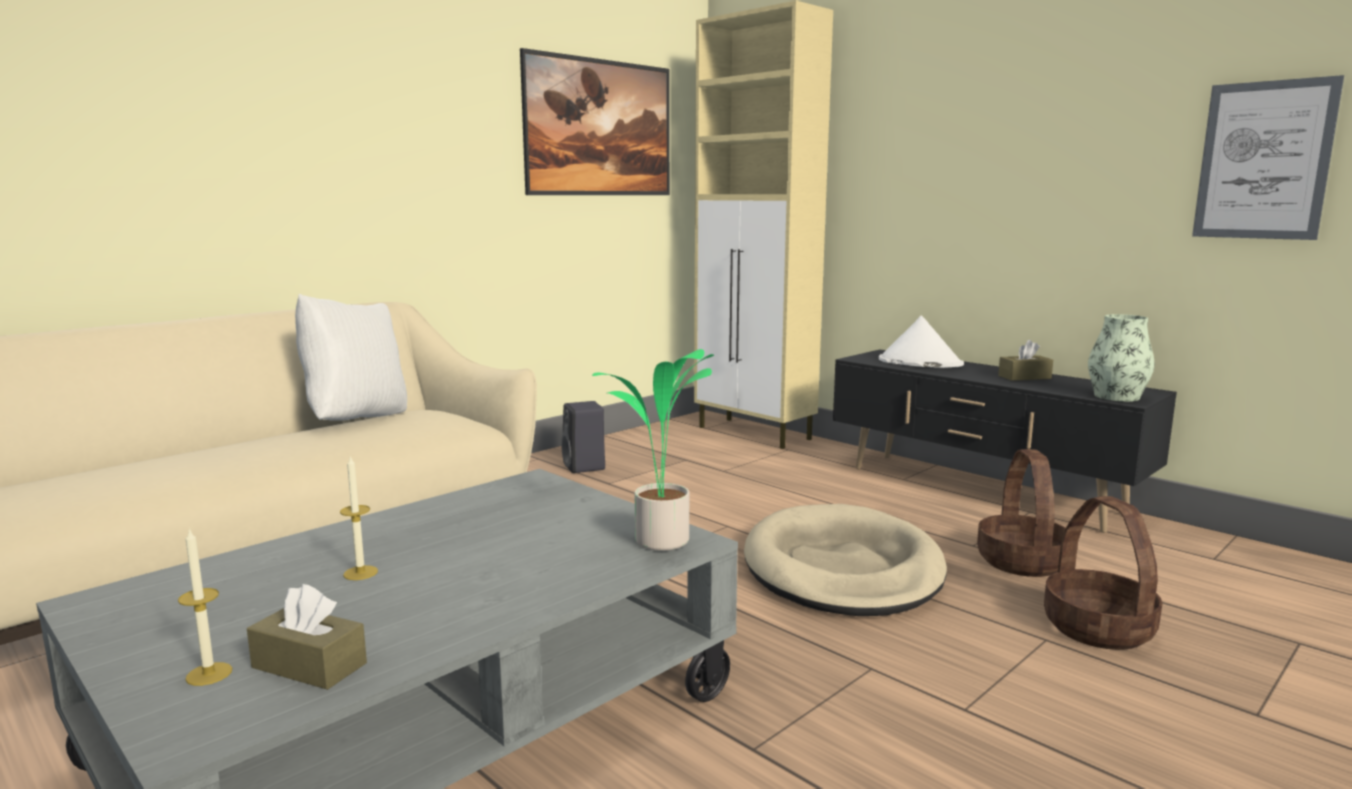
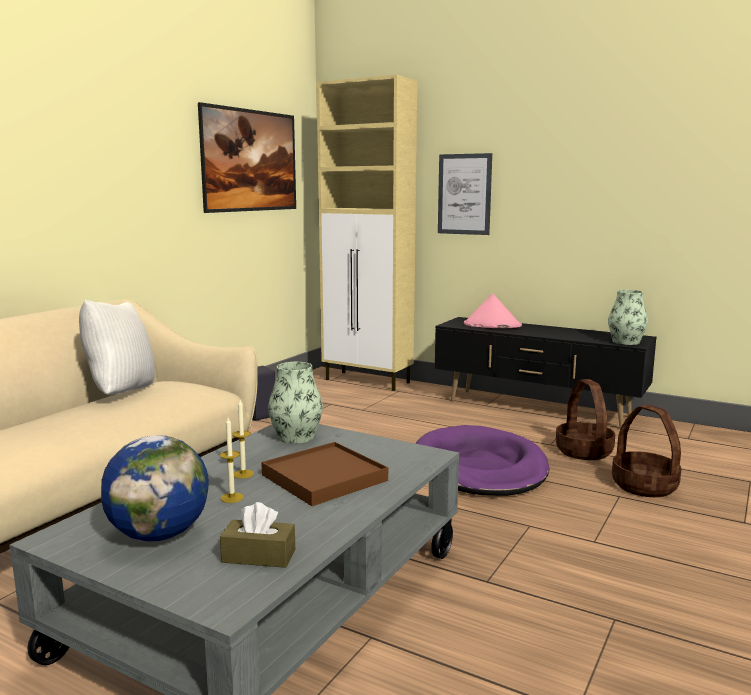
camera: 15 degrees left, 0 degrees up
candle [178,528,232,686] -> candle moved to [232,400,254,479]
potted plant [592,349,714,551] -> none
beige dog bed [744,504,947,616] -> purple dog bed [415,425,550,496]
white hat [879,316,964,368] -> pink hat [464,293,522,328]
brown tissue box [998,340,1053,381] -> none
picture [1192,75,1344,240] -> picture moved to [438,153,492,235]
none -> globe [101,435,209,541]
none -> brown tray [261,442,388,506]
none -> vase [268,362,323,444]

